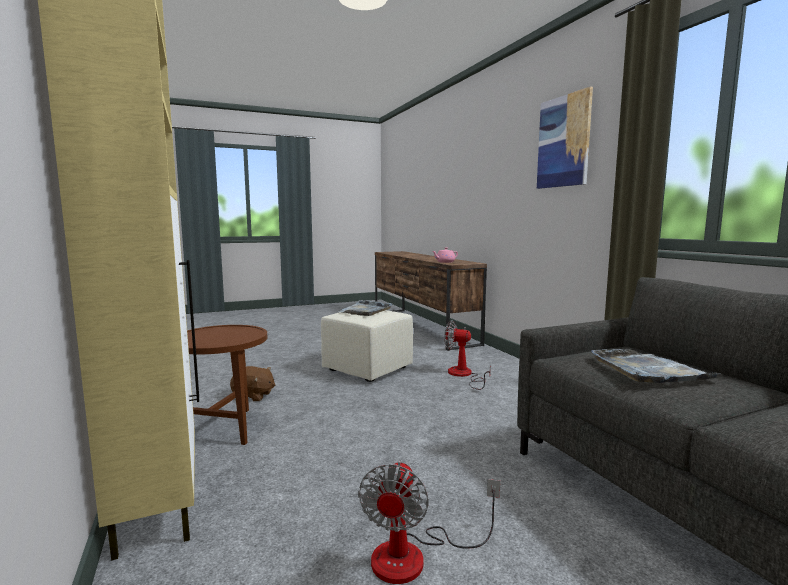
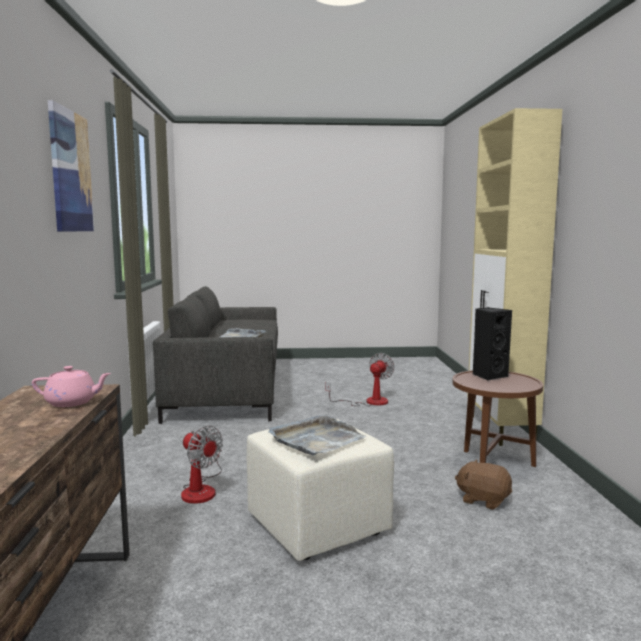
camera: 160 degrees left, 0 degrees up
none -> black speaker [473,307,512,380]

